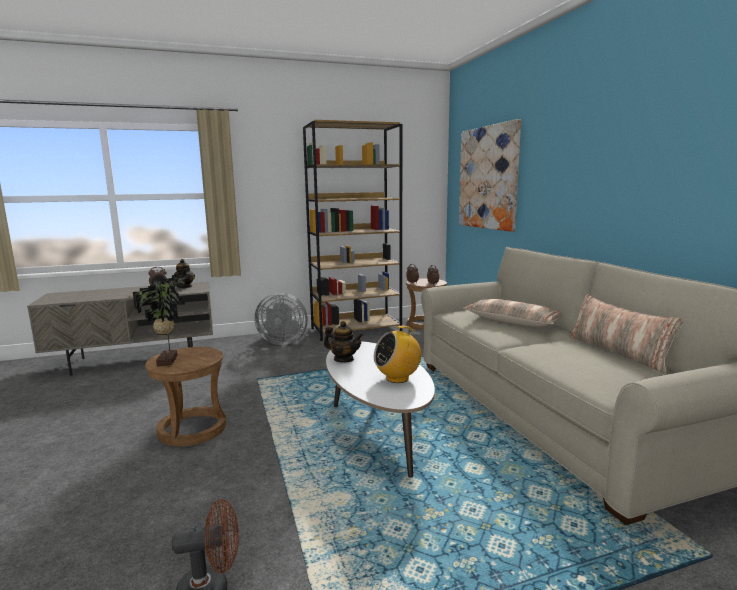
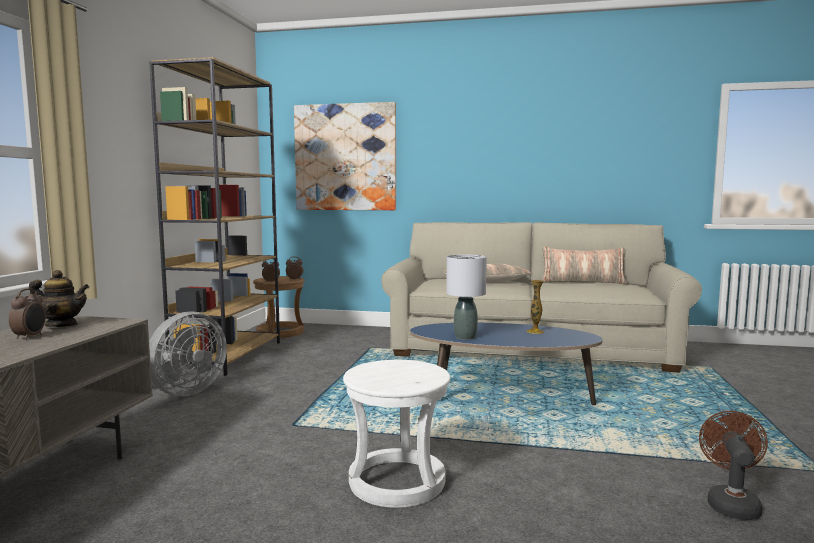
camera: 60 degrees left, 5 degrees down
potted plant [133,272,191,366] -> none
brown stool [145,347,226,446] -> white stool [343,360,450,508]
teapot [324,321,363,363] -> grey table lamp [446,254,487,340]
white coffee table [326,341,435,478] -> blue coffee table [410,323,603,405]
radio [374,326,421,383] -> vase [527,280,545,334]

